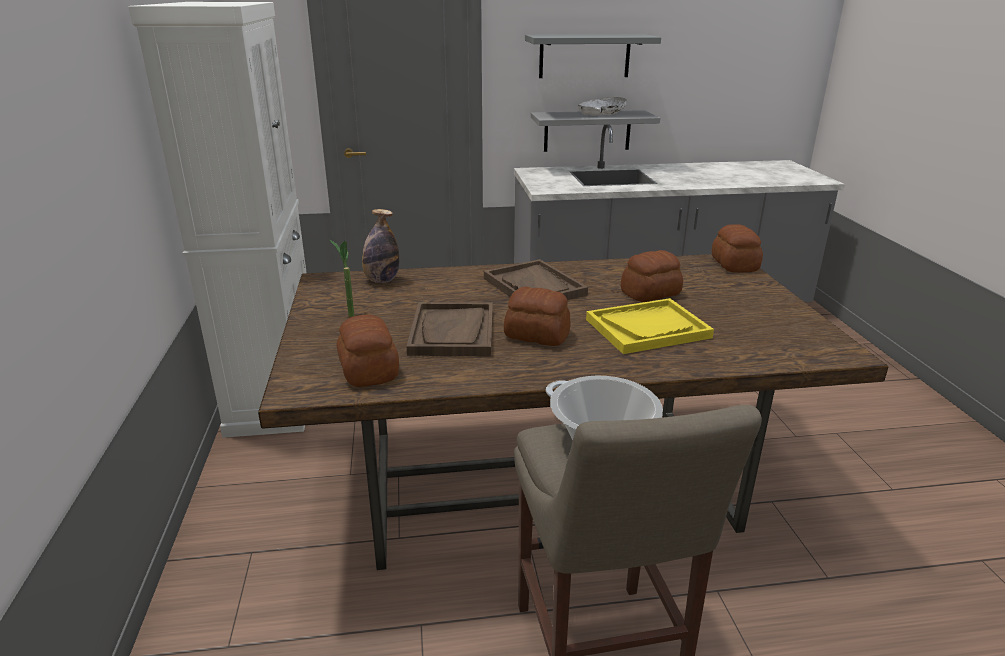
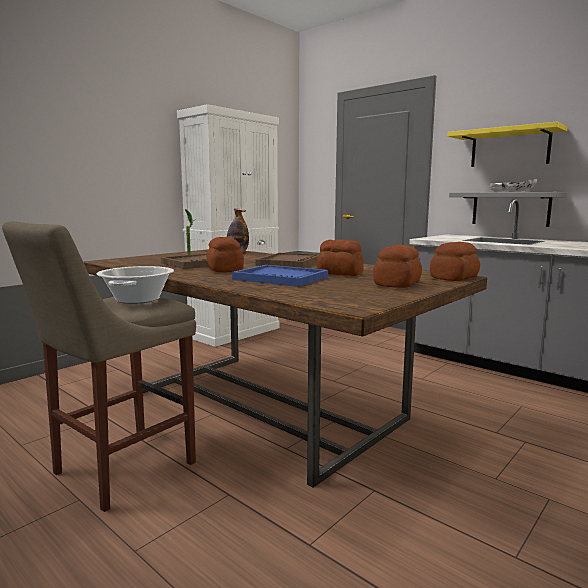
camera: 50 degrees right, 15 degrees down
bread [336,314,399,387] -> bread moved to [373,245,422,288]
grey shelf [525,34,661,78] -> yellow shelf [447,122,568,167]
yellow tray [586,298,714,354] -> blue tray [232,265,328,287]

